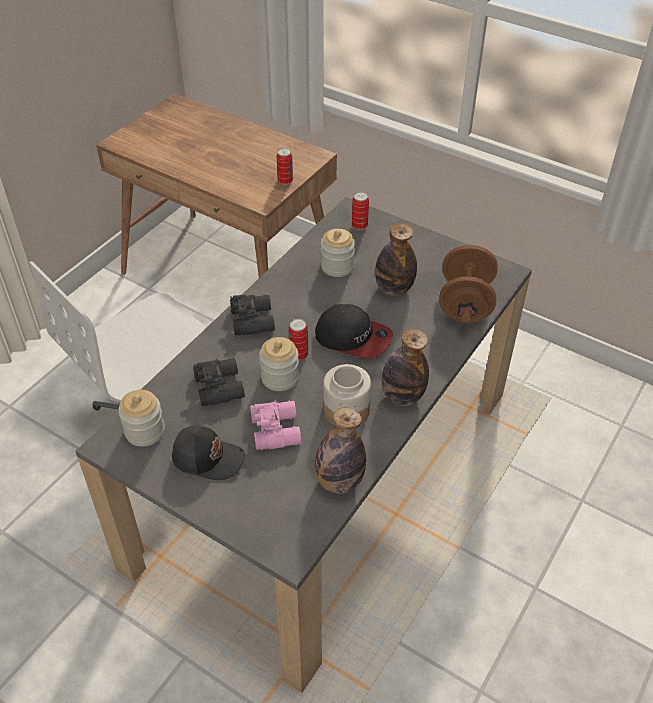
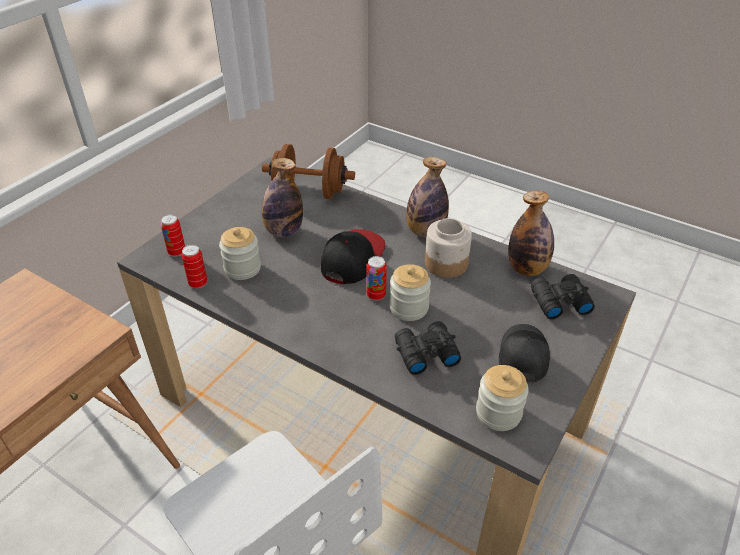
camera: 90 degrees left, 5 degrees down
black binoculars [230,294,275,335] -> black binoculars moved to [531,274,595,319]
pink binoculars [250,400,301,450] -> none
can [277,148,293,185] -> can moved to [181,245,207,288]

